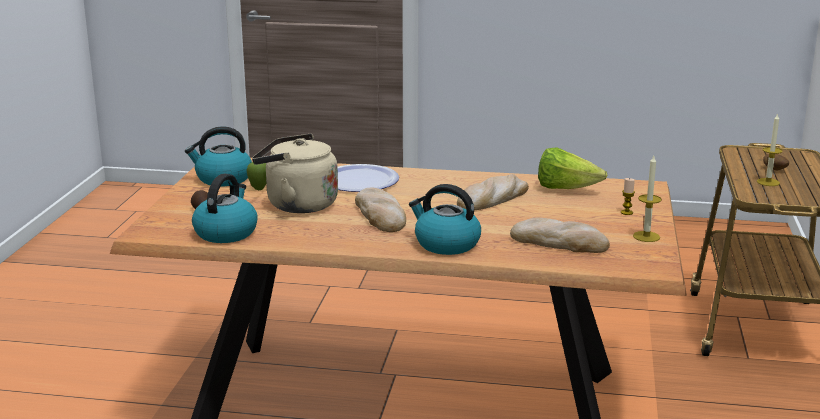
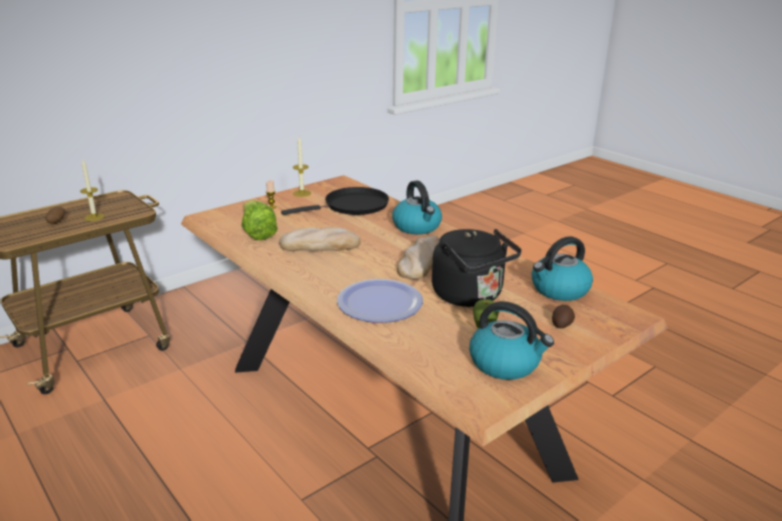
camera: 140 degrees left, 5 degrees up
beige kettle [252,134,338,213] -> black kettle [432,229,522,307]
bread [510,217,610,253] -> black frying pan [281,187,389,215]

